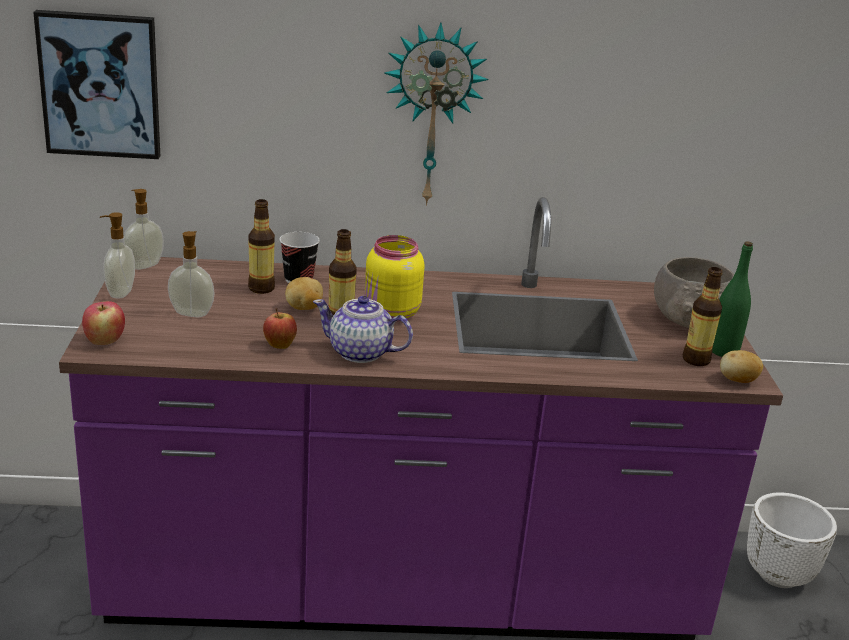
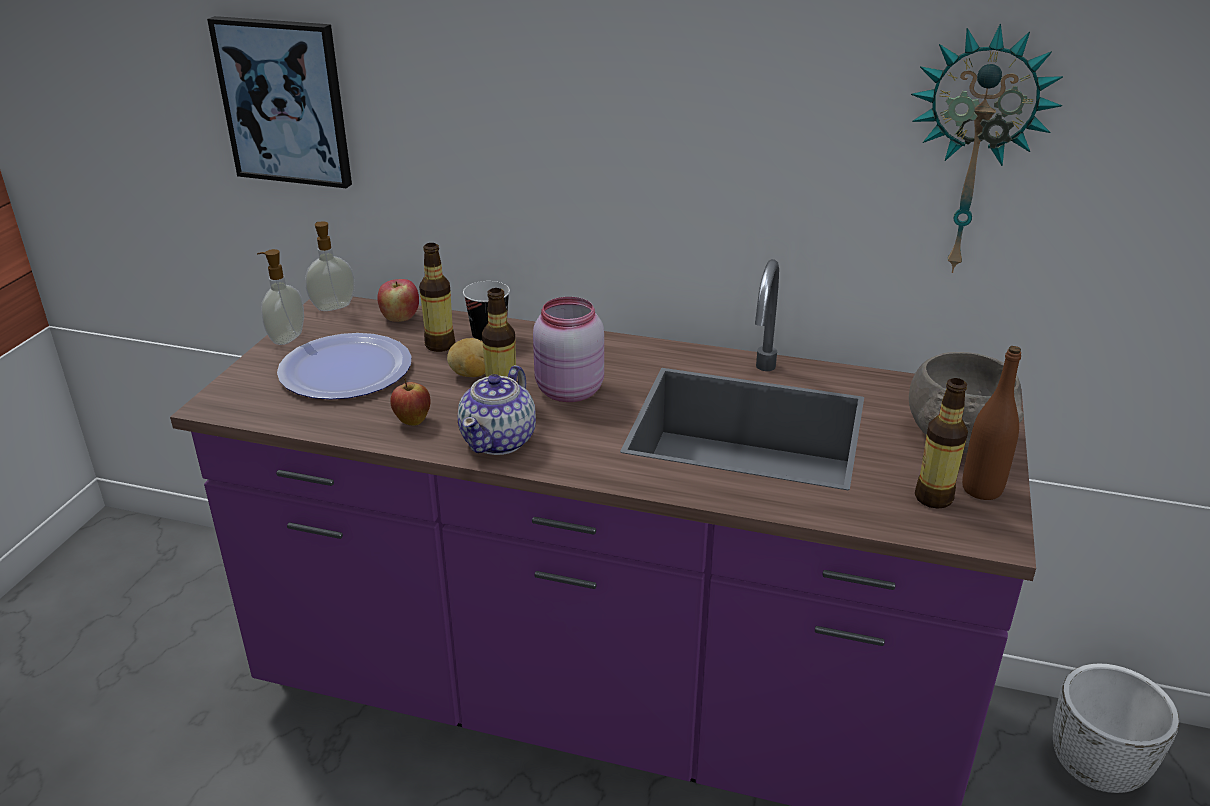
camera: 20 degrees right, 5 degrees up
apple [82,301,125,345] -> apple moved to [377,279,419,322]
soap dispenser [168,231,215,317] -> plate [277,333,411,399]
teapot [313,296,413,363] -> teapot turned 105 degrees counterclockwise [458,365,536,455]
yellow jar [365,235,425,322] -> pink jar [533,297,604,402]
wall clock [384,23,489,205] -> wall clock moved to [911,24,1063,273]
green bottle [712,241,753,357] -> brown bottle [962,346,1021,500]
potato [720,350,763,383] -> none

